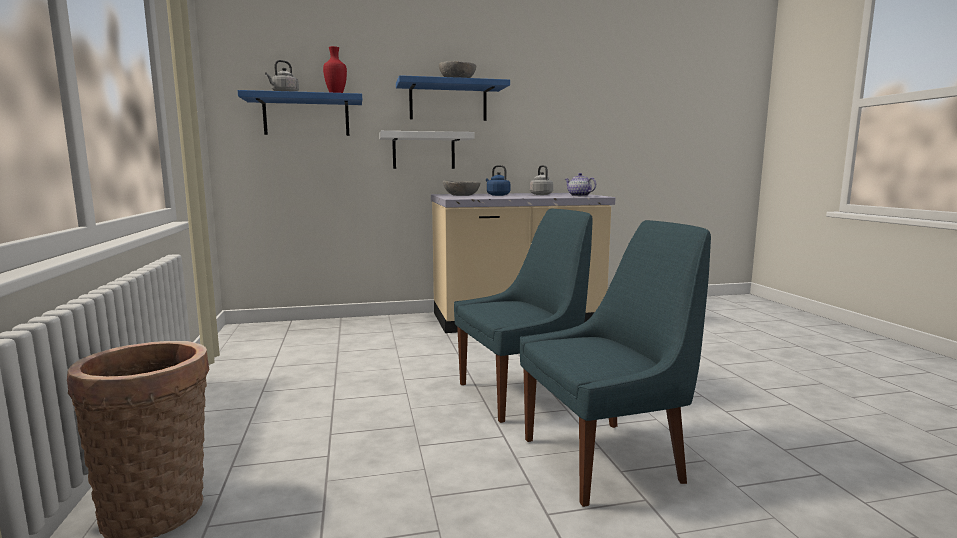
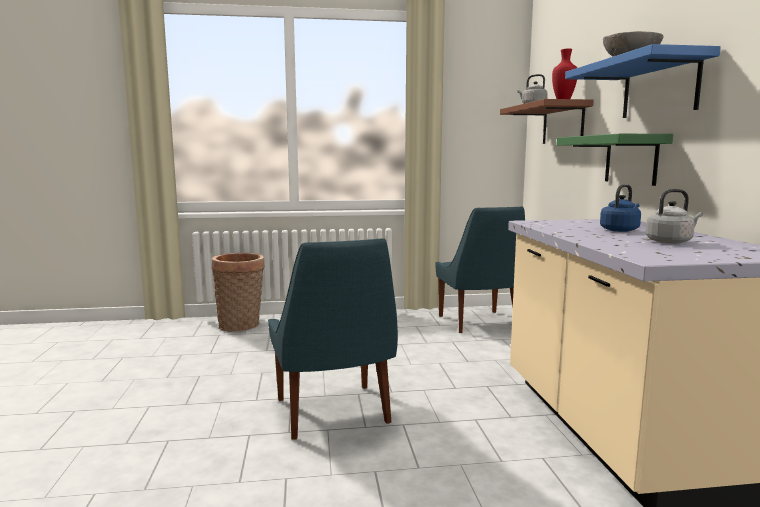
camera: 95 degrees right, 0 degrees up
blue shelf [238,90,362,136] -> brown shelf [500,99,594,144]
white shelf [379,131,475,169] -> green shelf [556,134,673,186]
grey bowl [443,180,480,196] -> none
blue chair [520,220,711,507] -> blue chair moved to [435,207,525,333]
teapot [565,173,596,196] -> none

